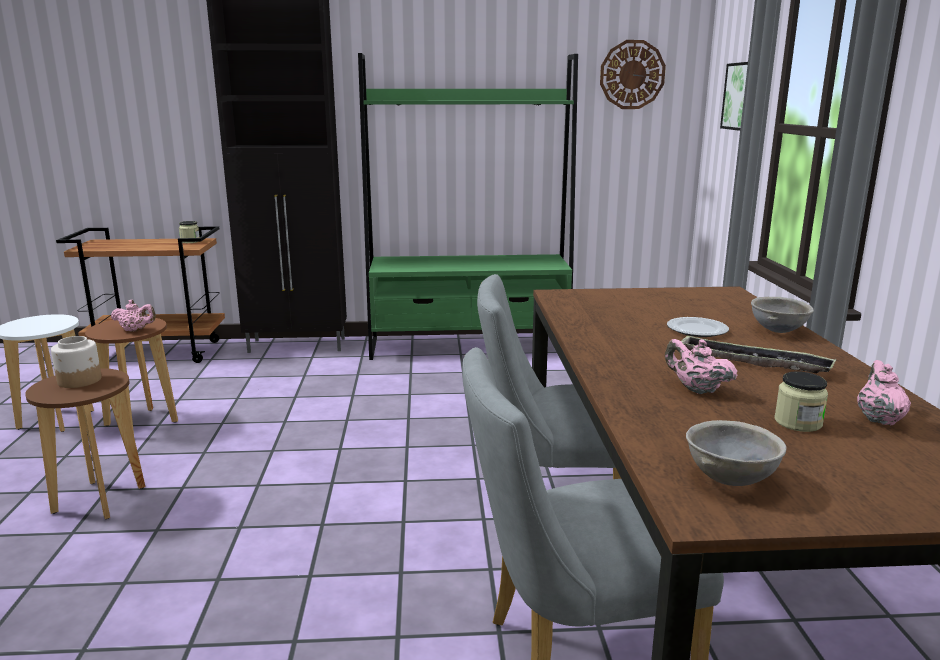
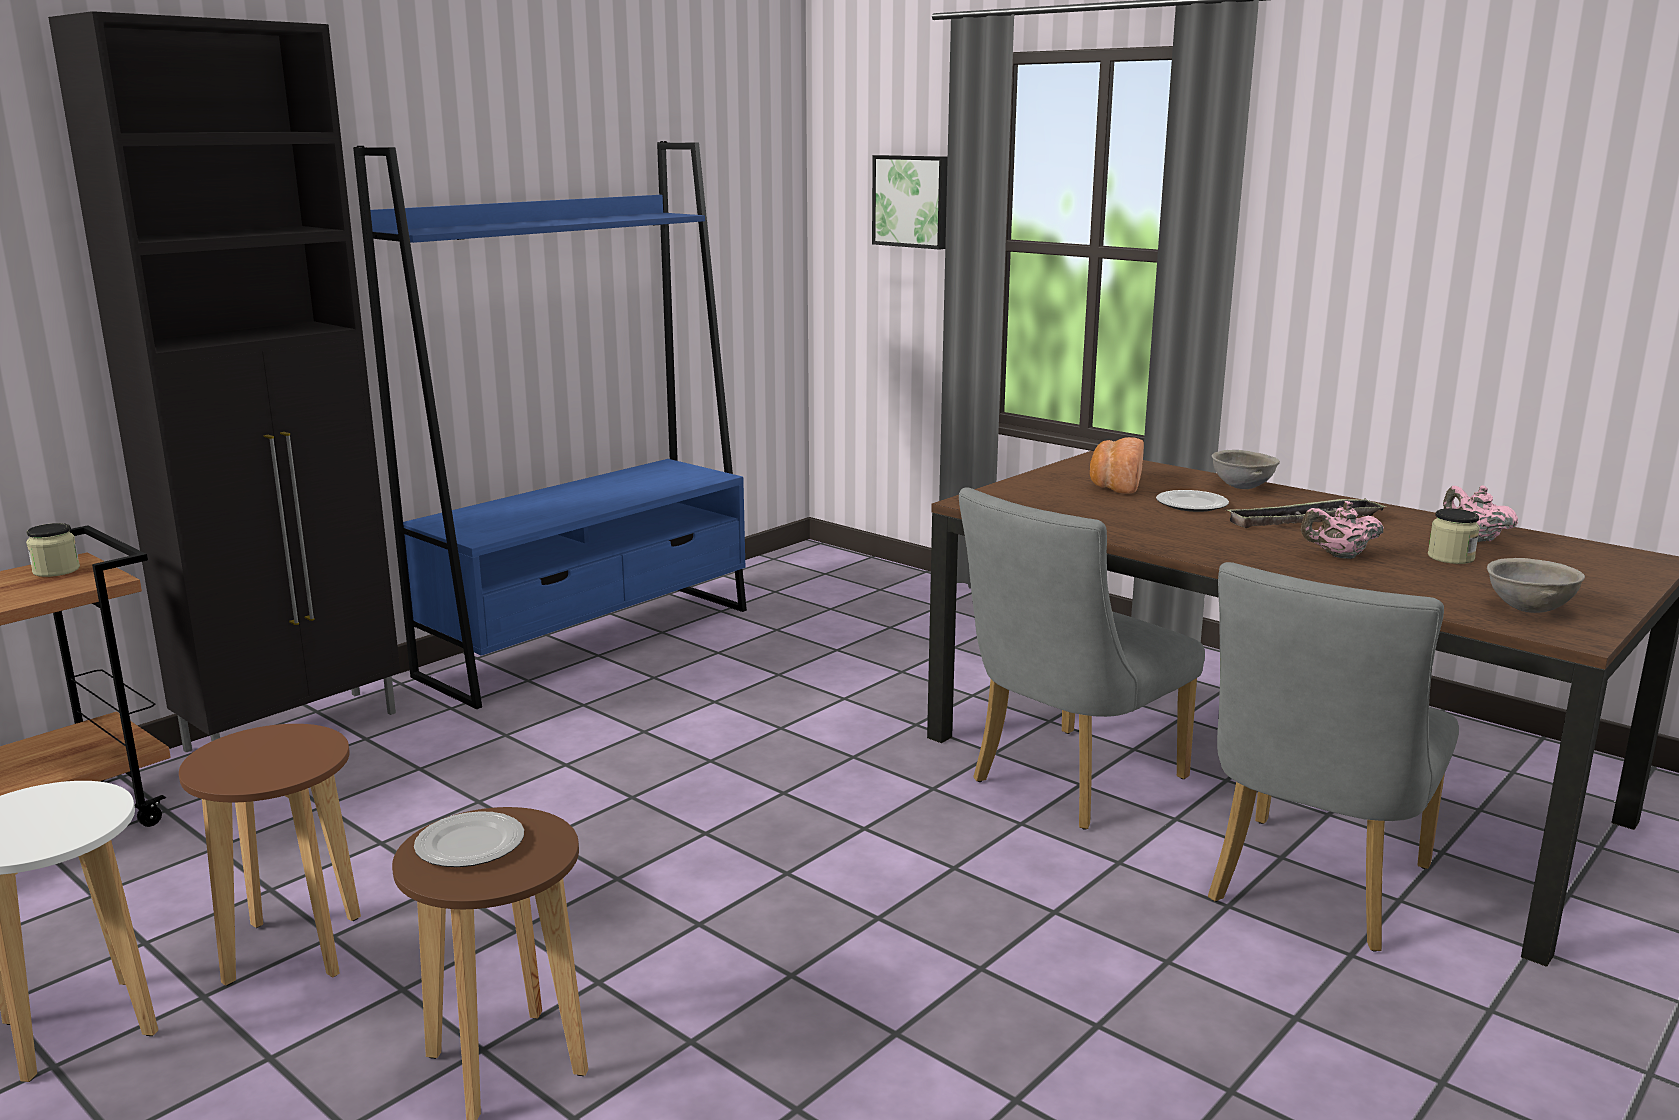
camera: 45 degrees left, 0 degrees up
jar [51,336,102,388] -> plate [414,811,524,867]
pink teapot [111,300,156,332] -> none
green bookcase [358,53,578,360] -> blue bookcase [353,141,747,709]
wall clock [600,40,666,109] -> none
none -> bread [1090,437,1144,493]

